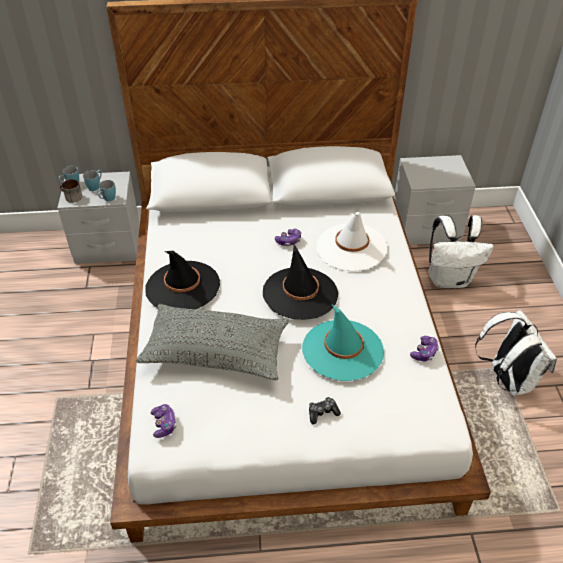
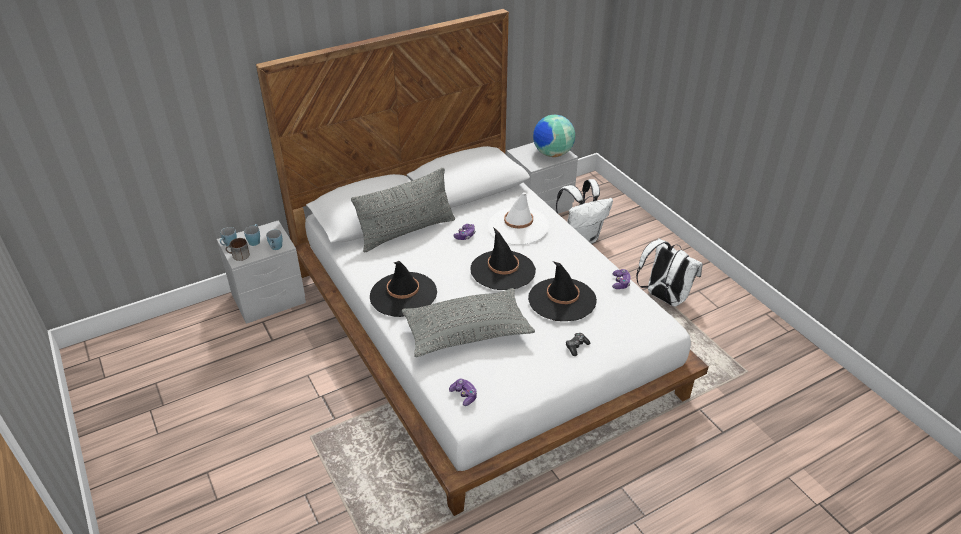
camera: 25 degrees left, 5 degrees down
turquoise hat [302,305,384,381] -> black hat [528,261,597,321]
none -> grey pillow [351,167,455,252]
none -> globe [533,115,575,157]

